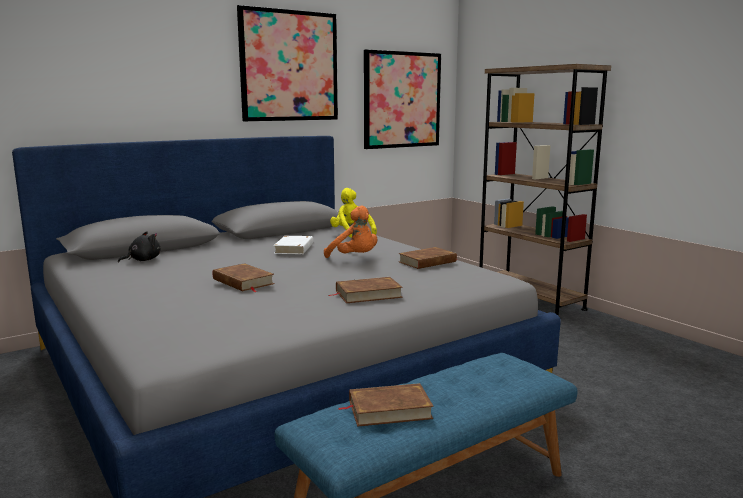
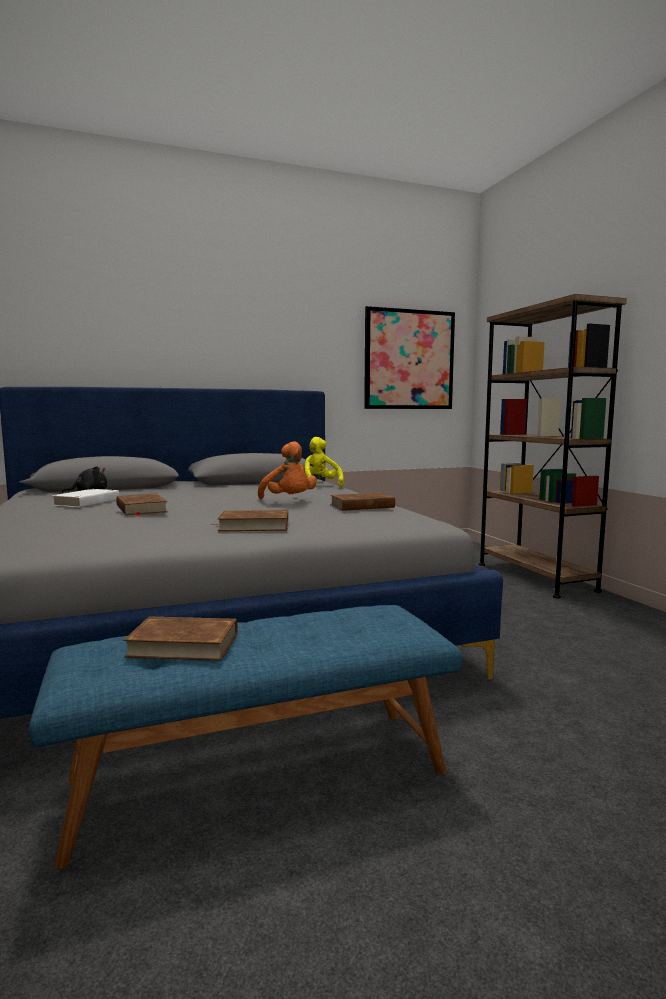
camera: 15 degrees right, 5 degrees down
picture [237,5,338,121] -> none
white book [273,236,313,254] -> white book moved to [52,489,120,508]

